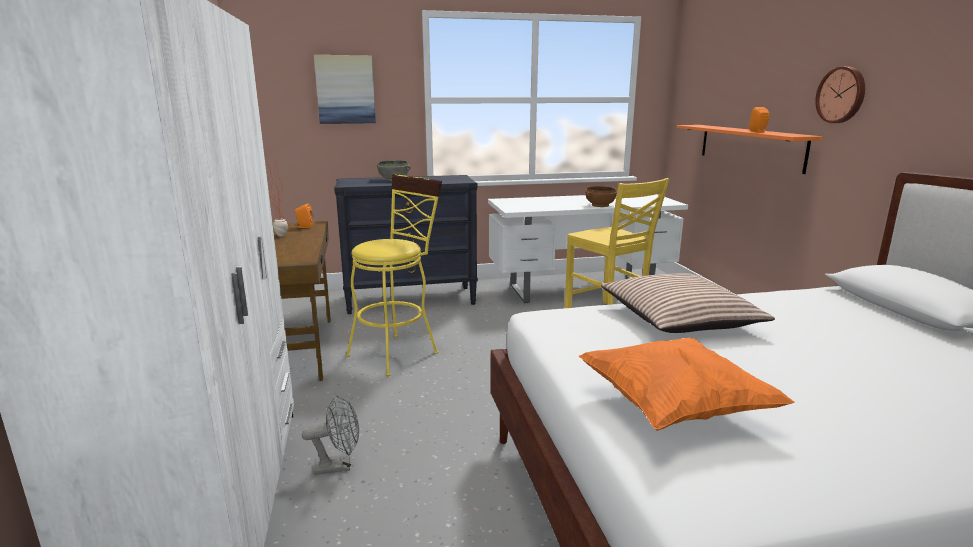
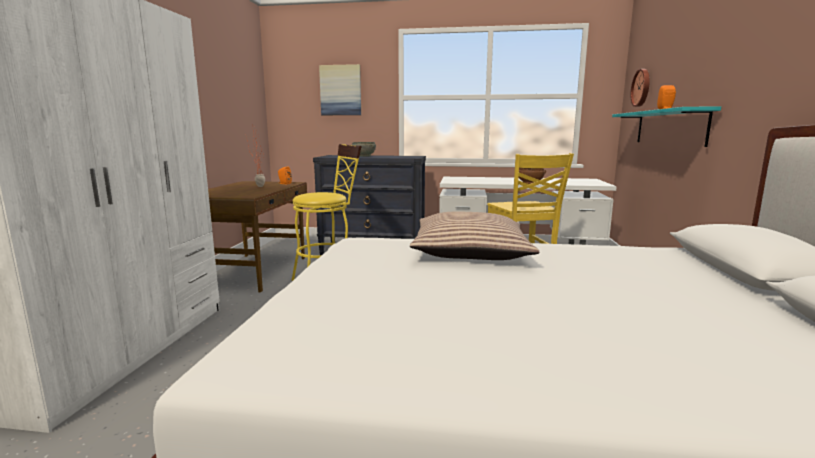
camera: 20 degrees right, 5 degrees down
grey fan [302,395,359,475] -> none
orange pillow [579,338,794,431] -> none
orange shelf [677,125,823,174] -> turquoise shelf [612,106,721,147]
wall clock [815,66,865,123] -> wall clock moved to [630,69,650,107]

